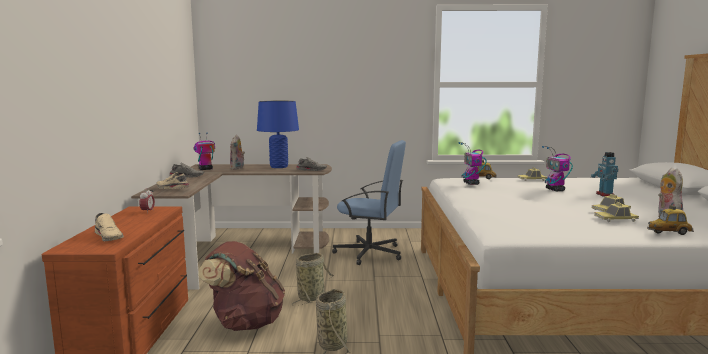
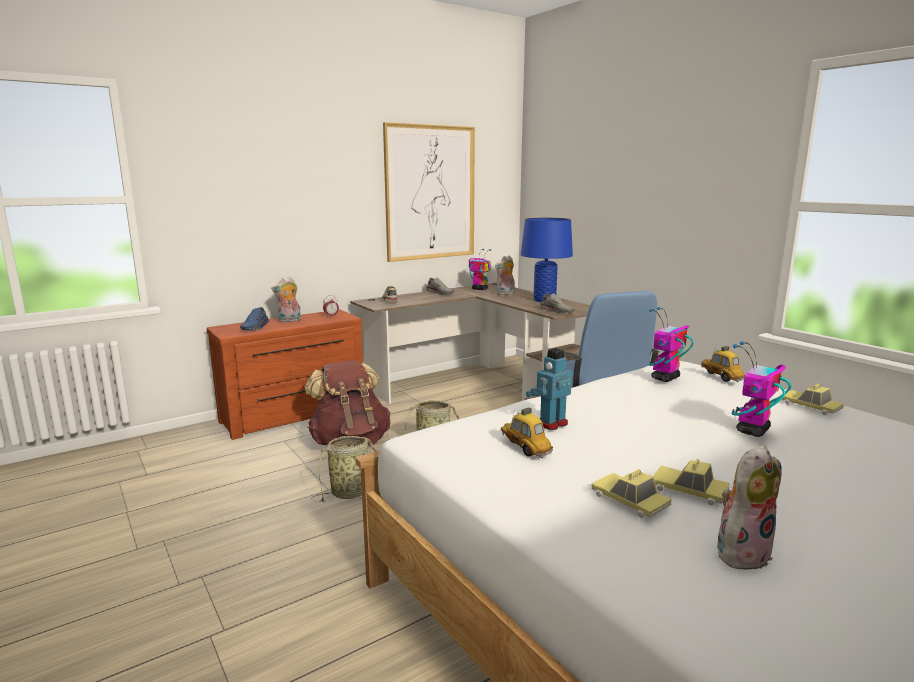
camera: 55 degrees right, 5 degrees up
beige shoe [95,213,124,241] -> blue shoe [240,307,269,330]
toy robot [591,152,618,197] -> toy robot moved to [526,348,573,430]
toy car [647,205,694,235] -> toy car moved to [501,408,553,458]
none -> plush toy [271,276,301,323]
none -> picture [383,122,475,262]

